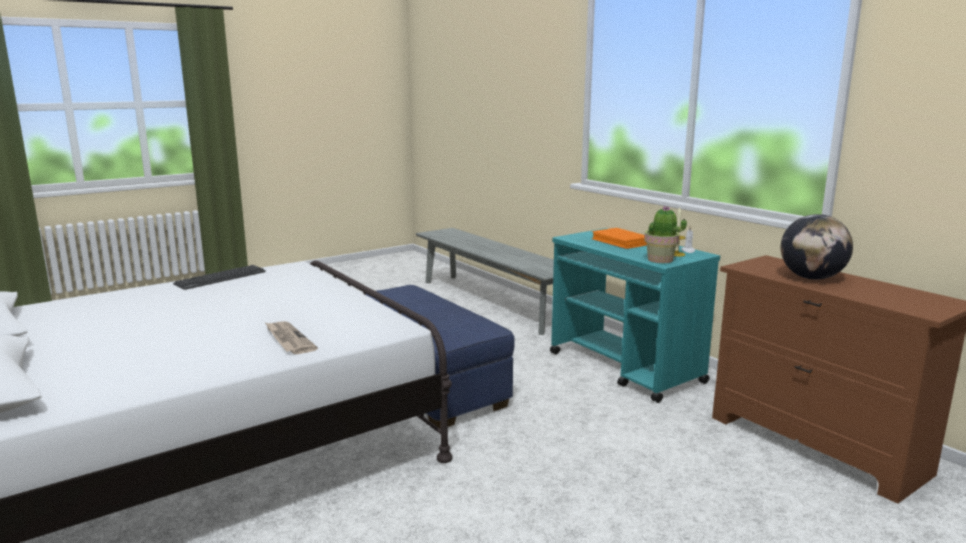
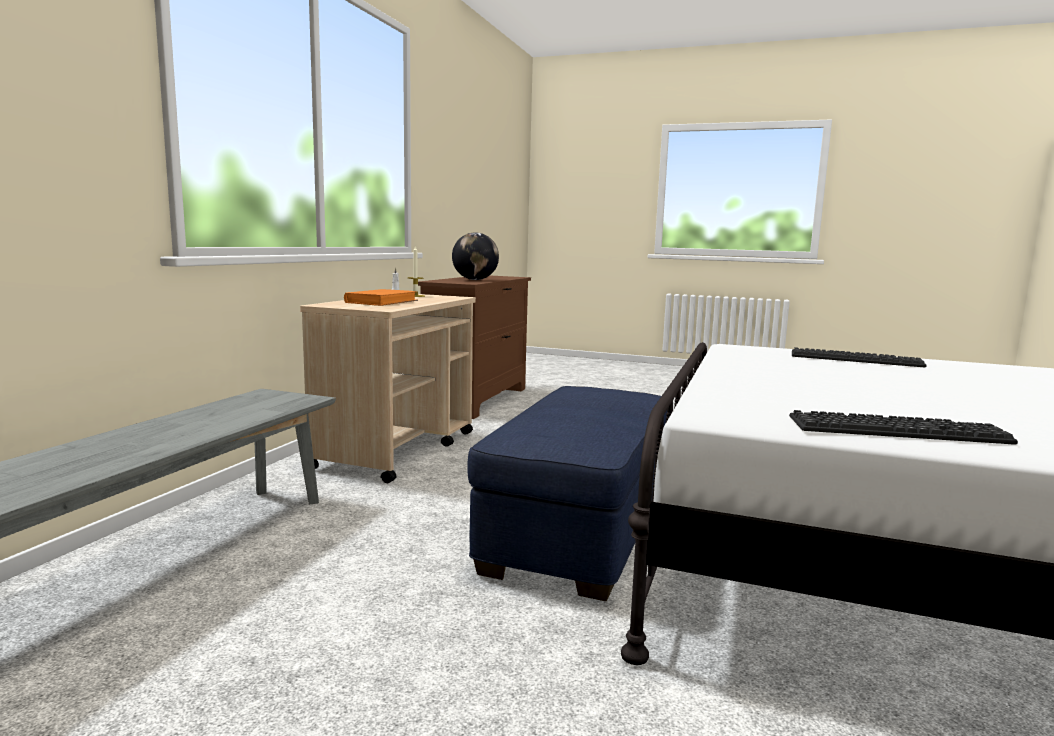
camera: 125 degrees left, 5 degrees down
newspaper [265,321,318,354] -> keyboard [792,347,927,368]
turquoise cart [550,228,720,403] -> beige cart [300,294,476,483]
potted plant [644,206,687,263] -> none

